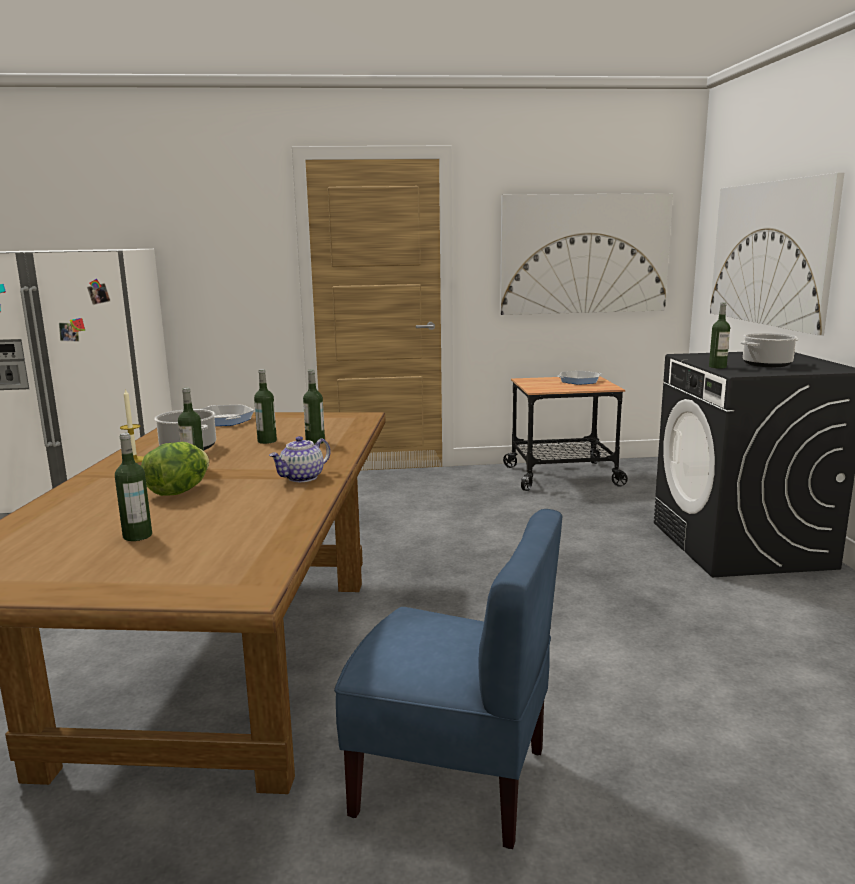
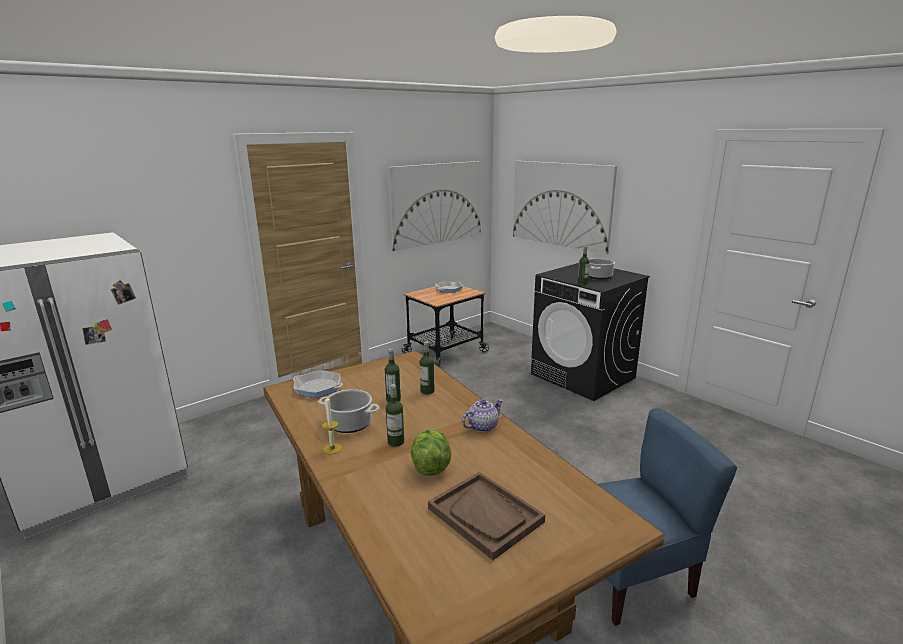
camera: 35 degrees left, 5 degrees up
bottle [115,433,152,541] -> brown tray [428,472,545,560]
teapot [269,436,330,482] -> teapot turned 135 degrees counterclockwise [462,399,503,432]

